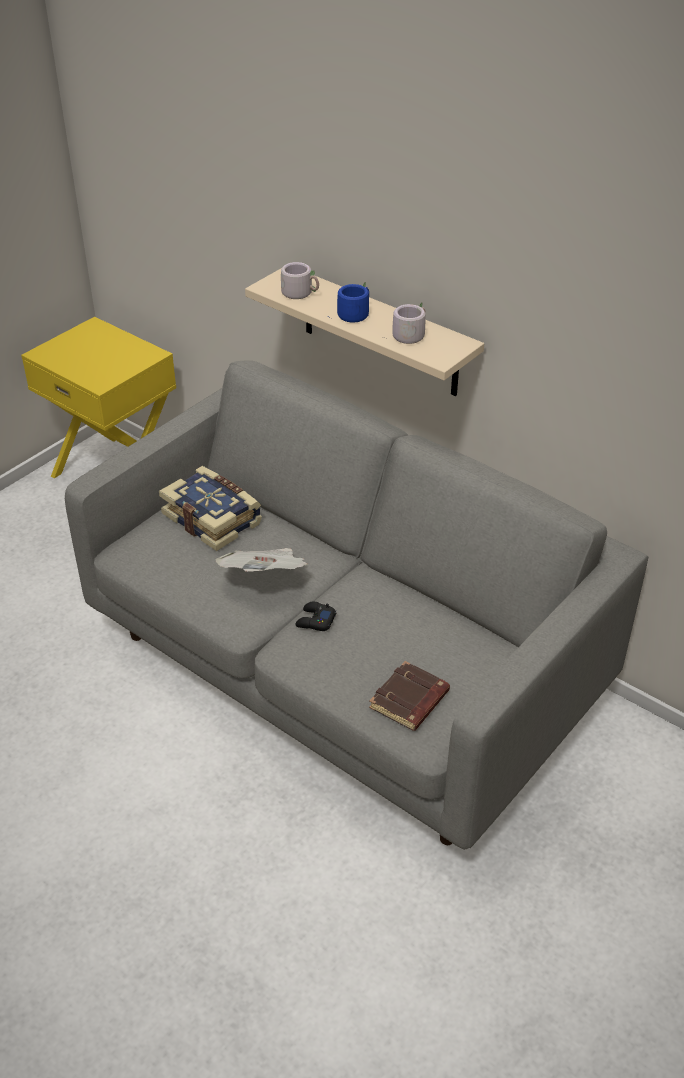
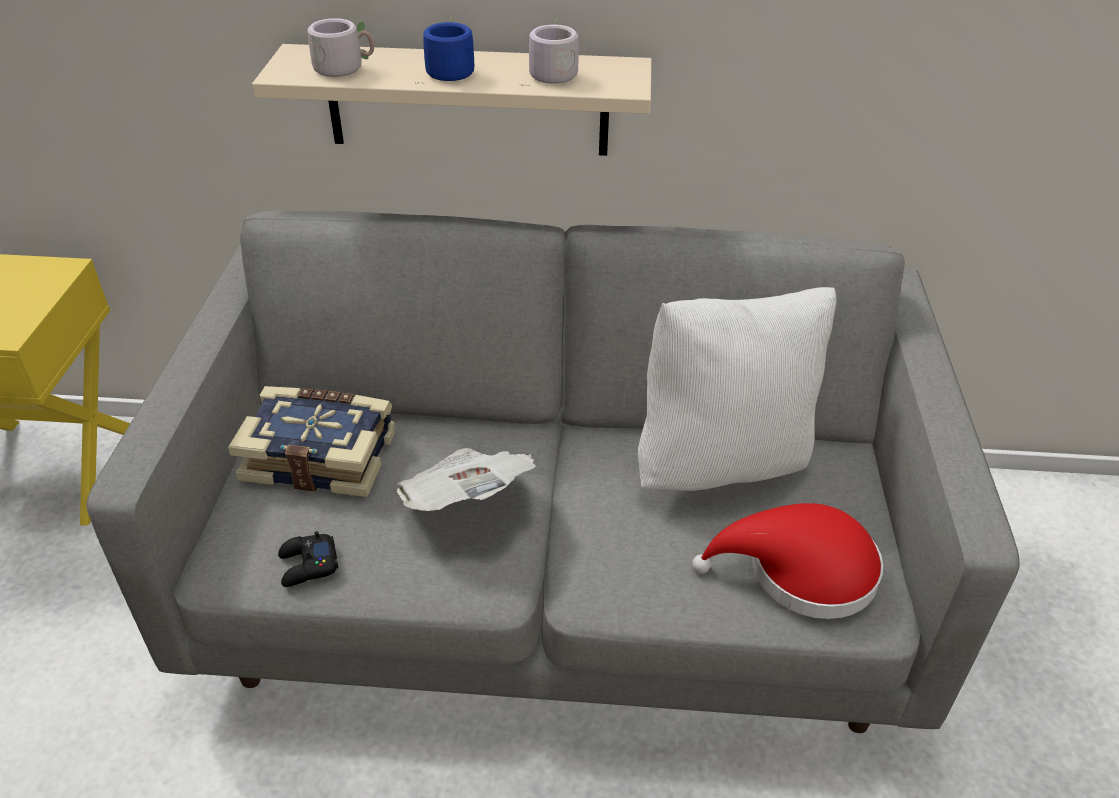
camera: 35 degrees left, 0 degrees up
black game controller [295,602,336,631] -> black game controller moved to [278,531,338,587]
brown book [369,661,450,731] -> red hat [692,503,883,619]
none -> white pillow [638,287,836,491]

